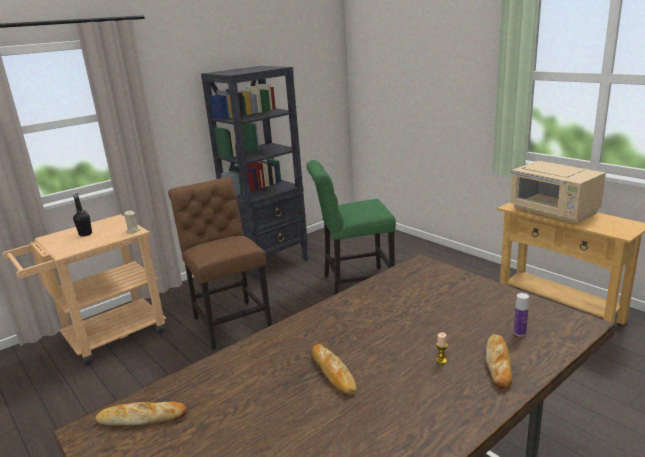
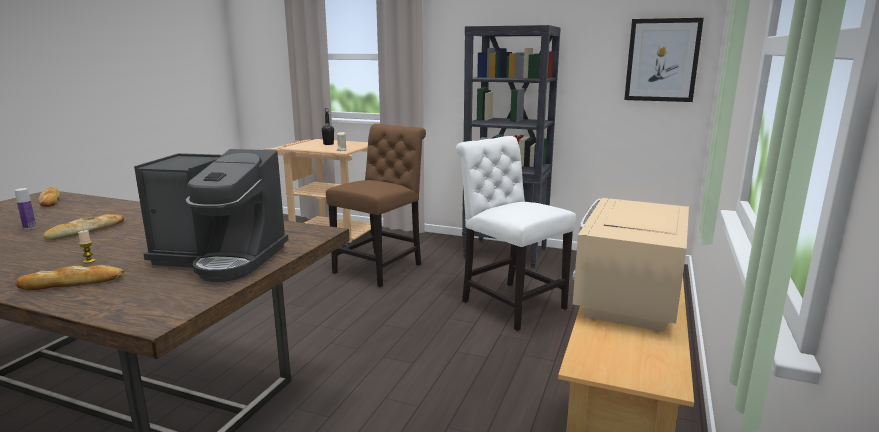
camera: 60 degrees right, 5 degrees down
green chair [306,160,396,295] -> white chair [456,136,576,331]
bottle [514,293,529,336] -> bottle moved to [15,188,36,229]
none -> coffee machine [134,149,288,282]
none -> picture [624,18,704,102]

